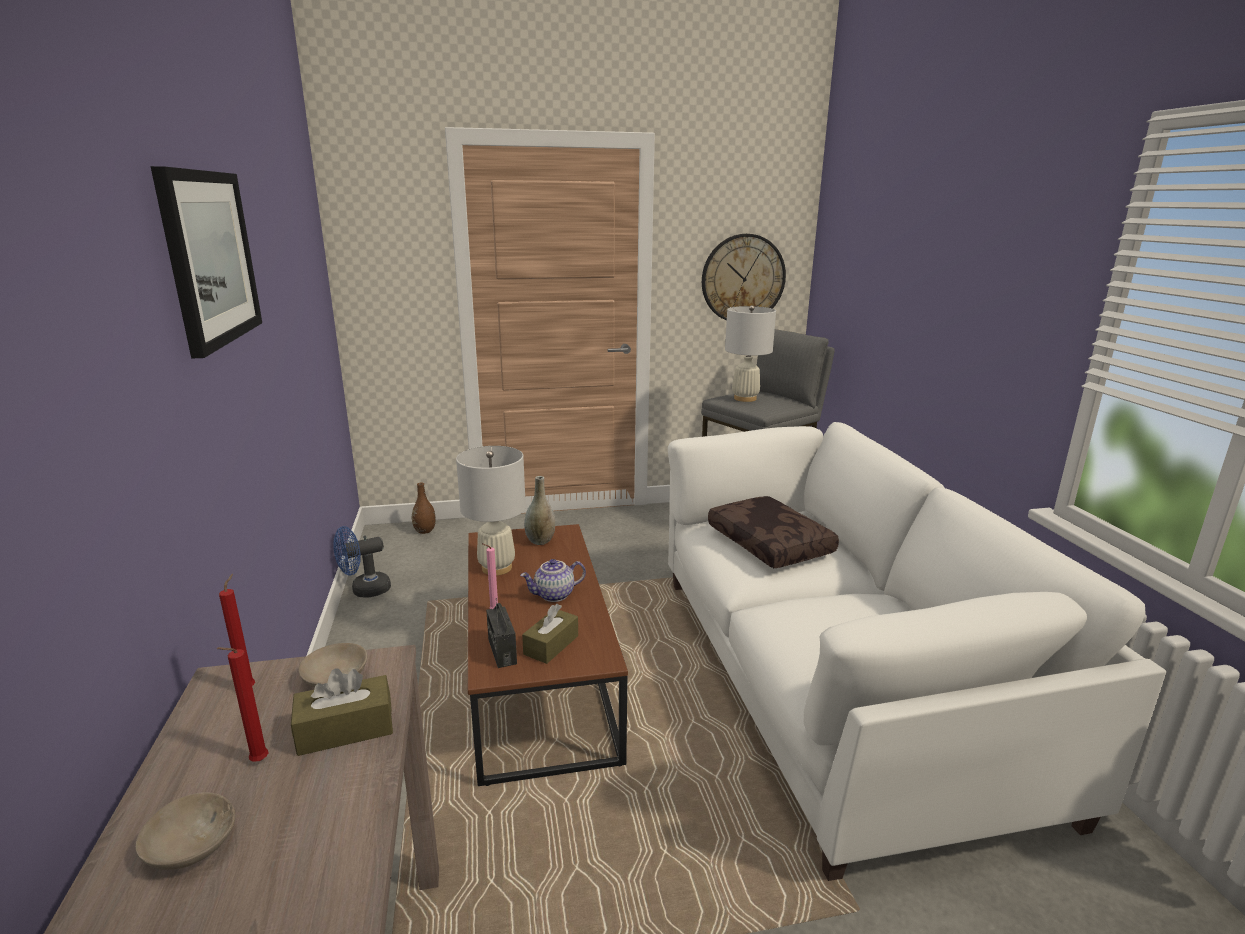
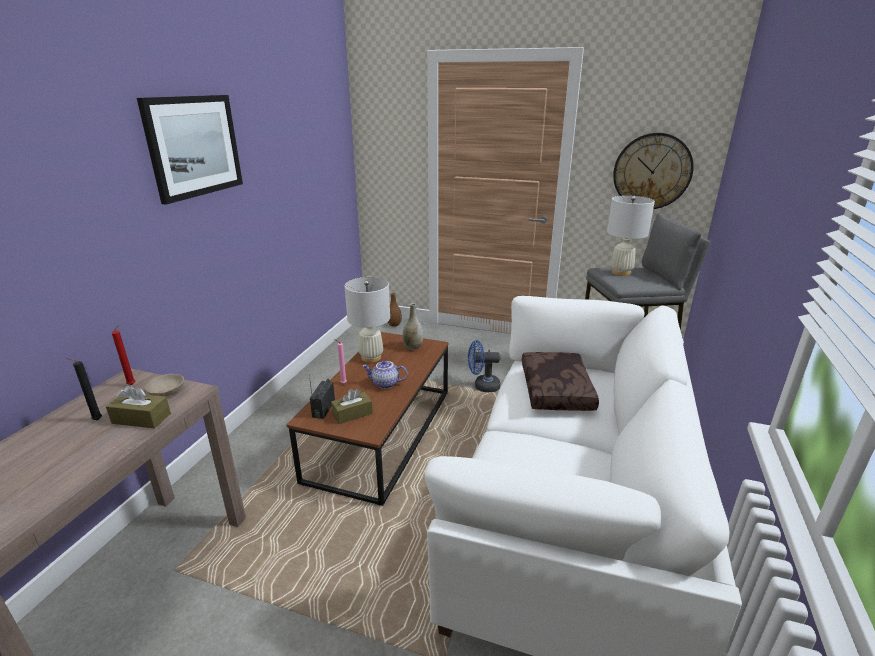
camera: 30 degrees right, 5 degrees up
beige bowl [135,792,235,870] -> none
red candle [217,647,269,761] -> black candle [67,358,102,420]
blue fan [333,526,391,598] -> blue fan moved to [468,340,500,392]

